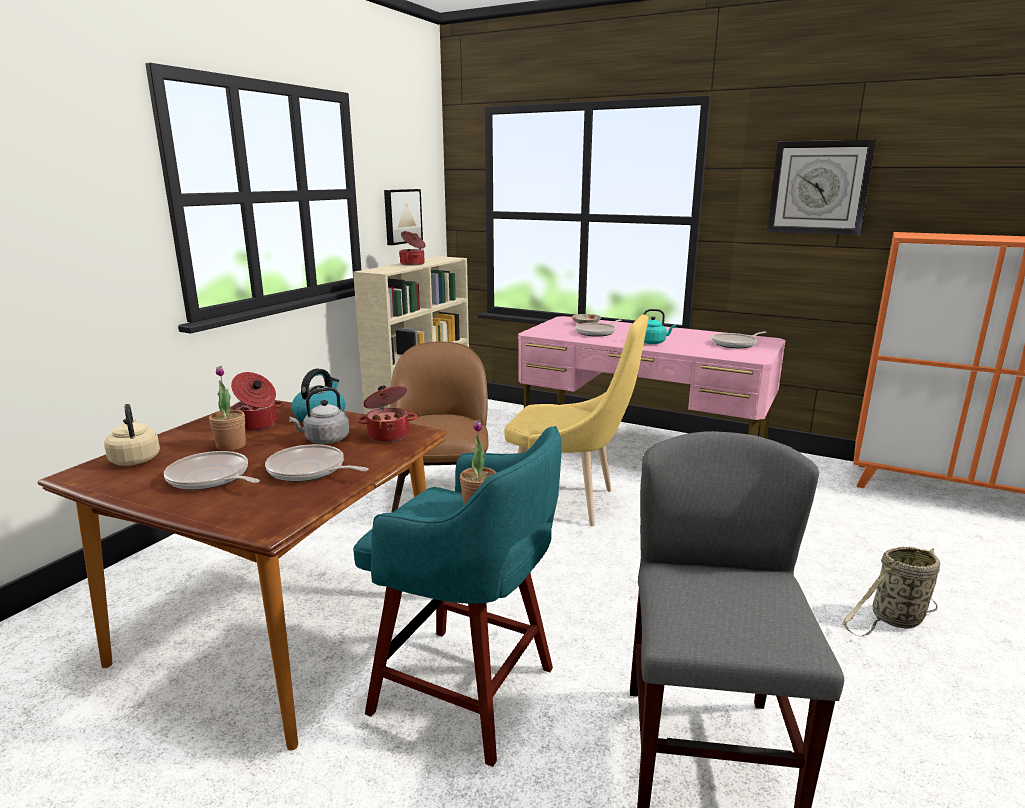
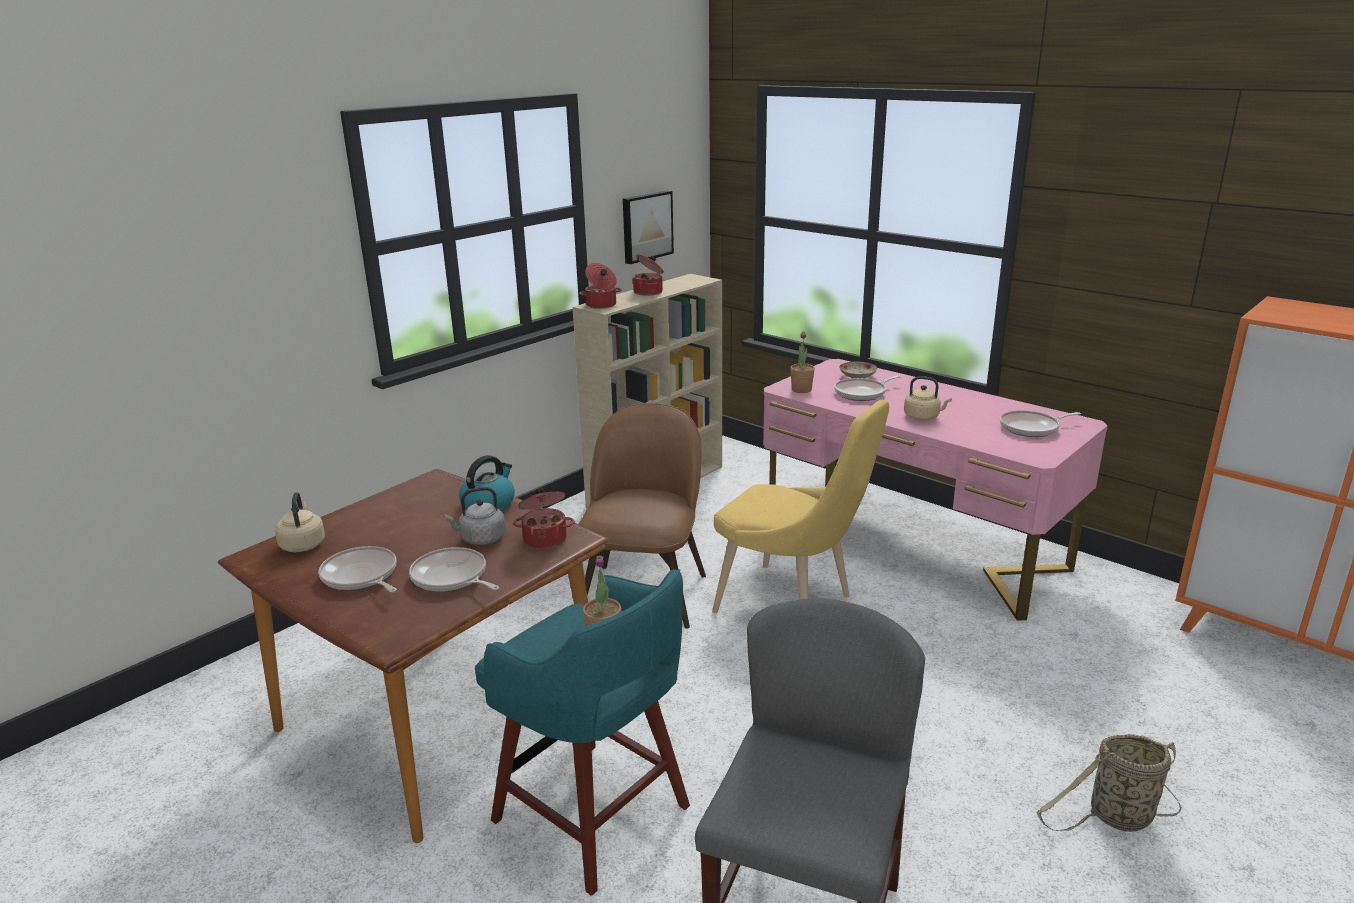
camera: 15 degrees right, 5 degrees up
potted plant [209,366,246,451] -> potted plant moved to [790,331,815,393]
cooking pot [231,372,284,431] -> cooking pot moved to [579,263,622,309]
turquoise kettle [643,309,676,344] -> beige kettle [904,376,952,420]
wall clock [767,140,876,235] -> none

